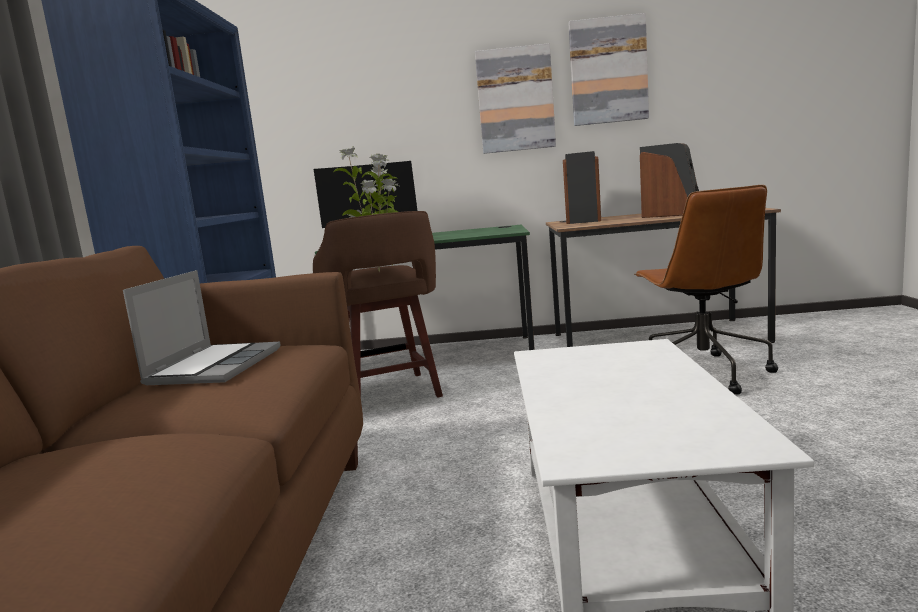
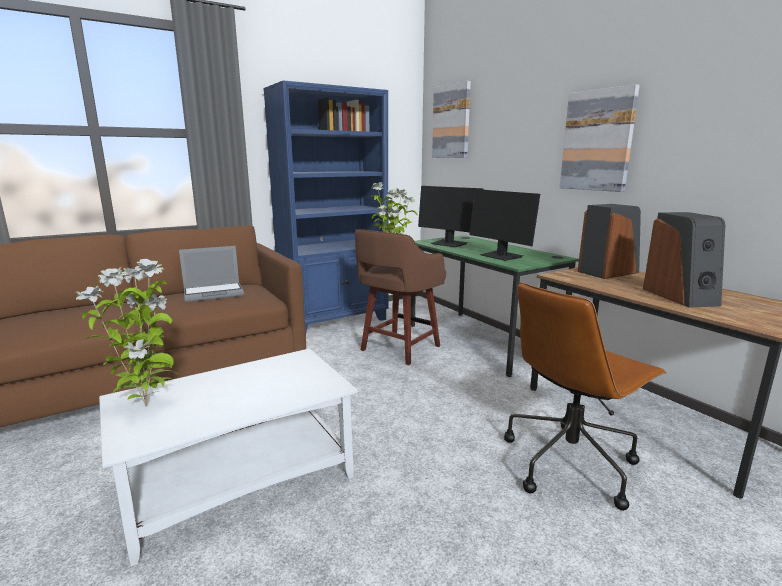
camera: 55 degrees right, 5 degrees up
picture [568,13,649,126] -> picture moved to [432,81,471,158]
none -> potted plant [76,259,178,407]
none -> monitor [469,189,540,261]

